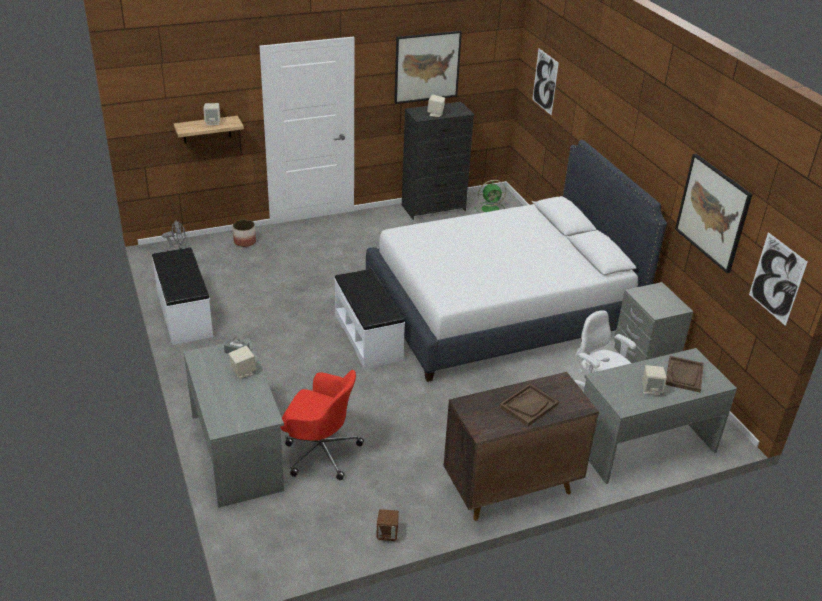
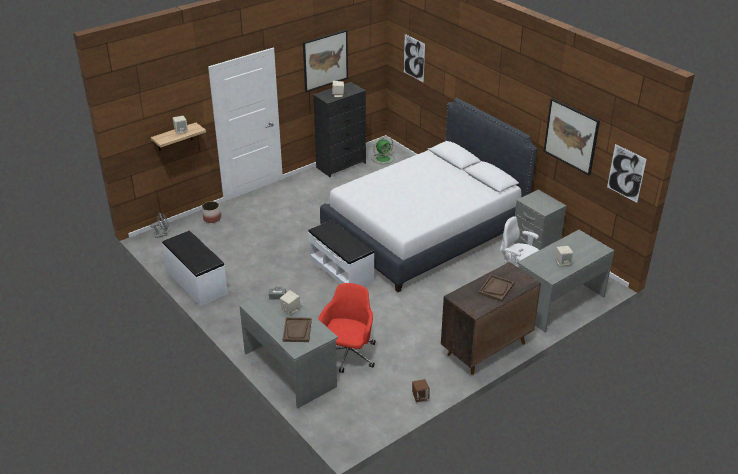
camera: 15 degrees left, 0 degrees up
red office chair [280,370,364,480] -> red office chair turned 75 degrees counterclockwise [318,283,375,373]
brown tray [665,356,704,393] -> brown tray moved to [283,317,312,342]

